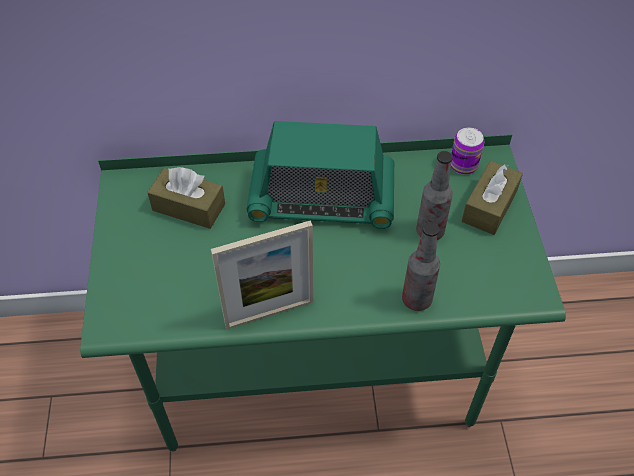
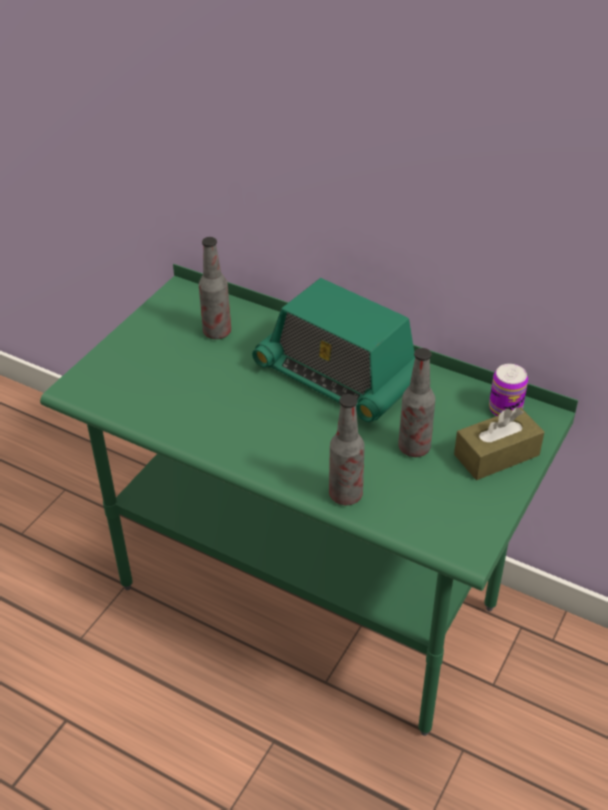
camera: 35 degrees right, 10 degrees down
brown tissue box [147,167,225,229] -> bottle [199,237,231,339]
picture frame [211,221,313,329] -> none

